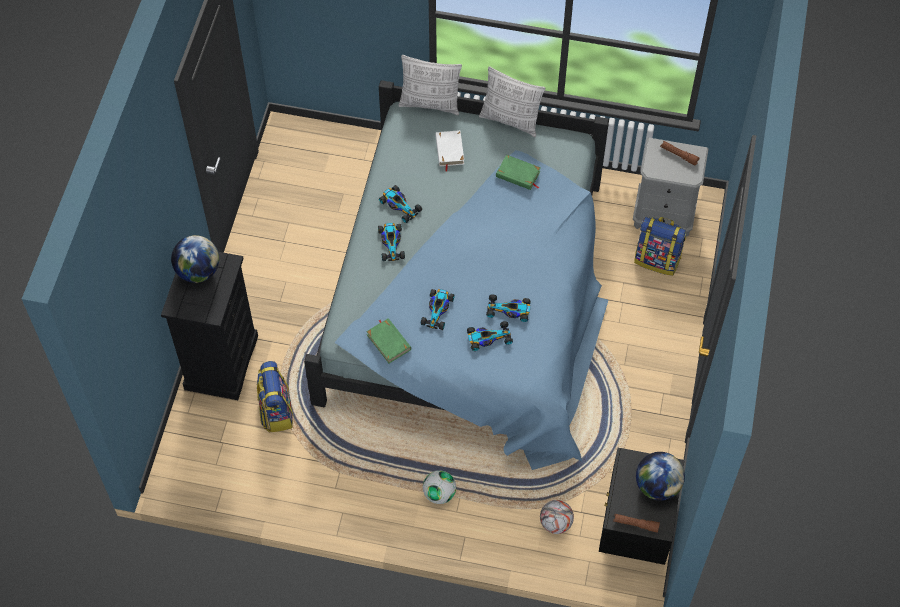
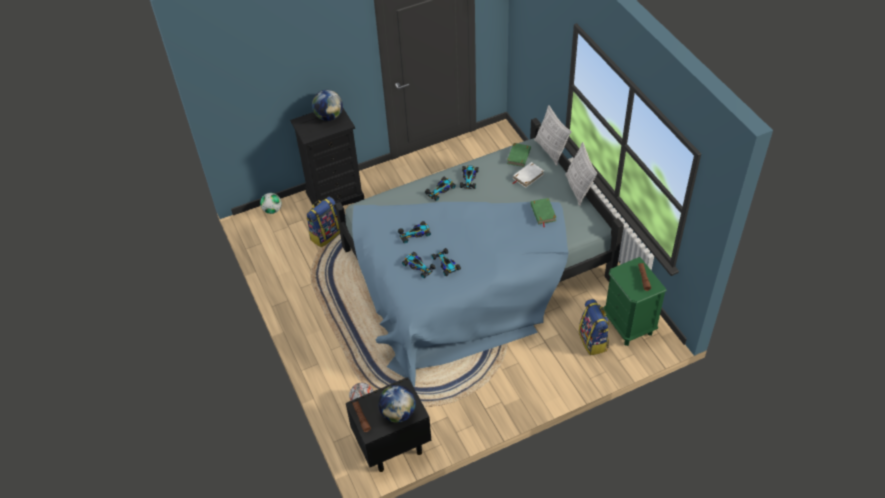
camera: 55 degrees right, 10 degrees down
green book [366,318,411,363] -> green book moved to [507,143,531,167]
football [423,470,456,504] -> football moved to [260,193,282,214]
grey nightstand [633,138,709,237] -> green nightstand [604,257,667,346]

